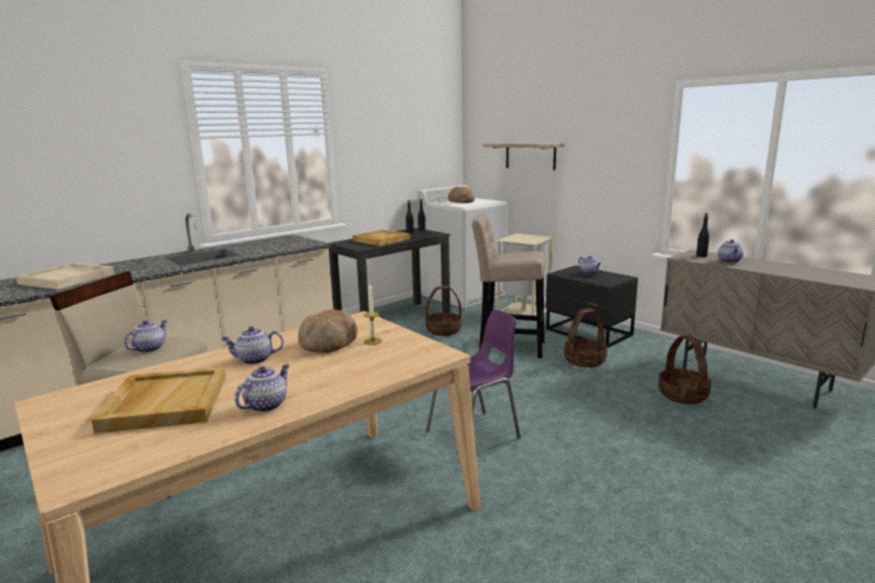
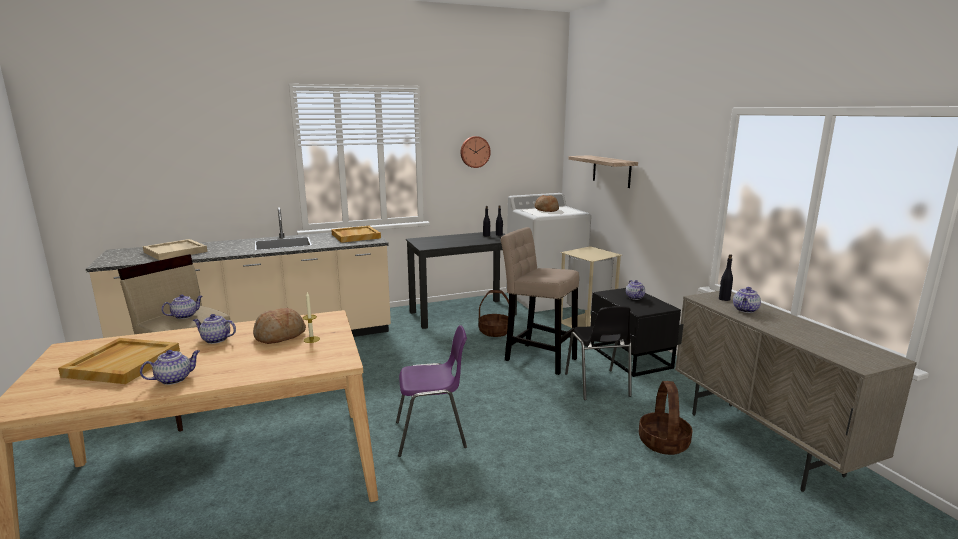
camera: 20 degrees right, 0 degrees up
beige tray [352,229,410,246] -> beige tray moved to [331,226,381,243]
basket [564,308,607,368] -> black chair [565,306,631,400]
none -> wall clock [460,136,491,168]

